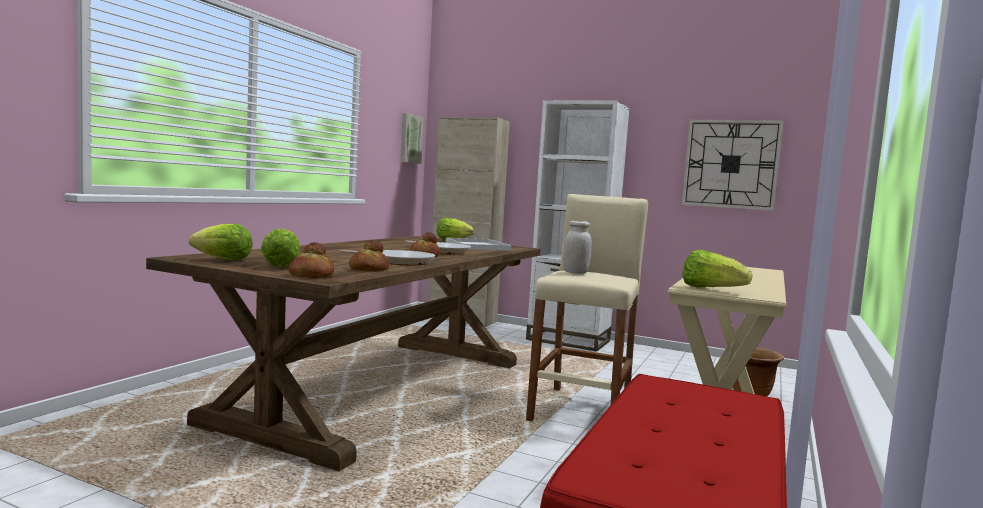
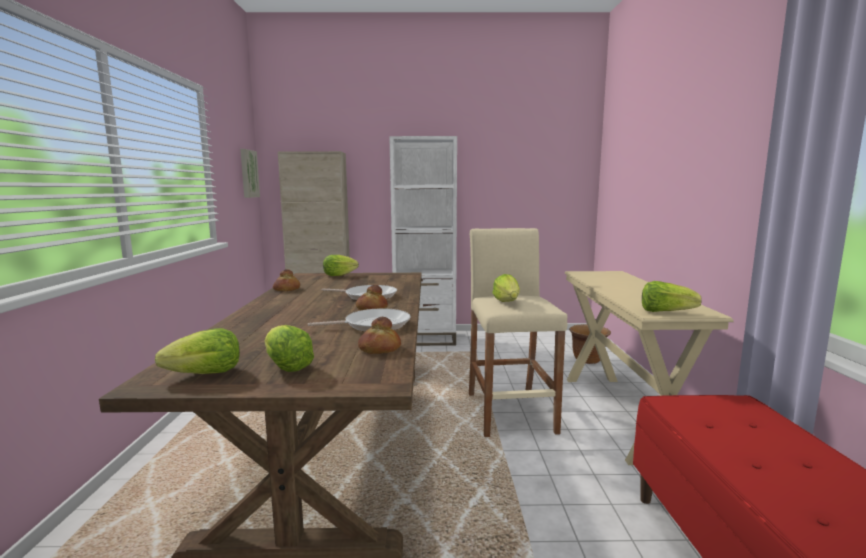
camera: 25 degrees left, 5 degrees up
bread [288,242,334,277] -> bread moved to [273,269,300,291]
white tray [446,238,511,250] -> none
white jar [563,221,592,274] -> lettuce [493,274,520,302]
wall clock [681,119,783,211] -> none

